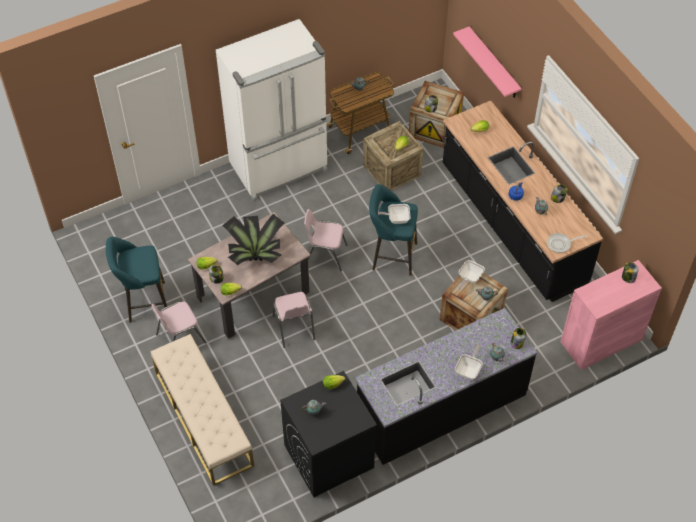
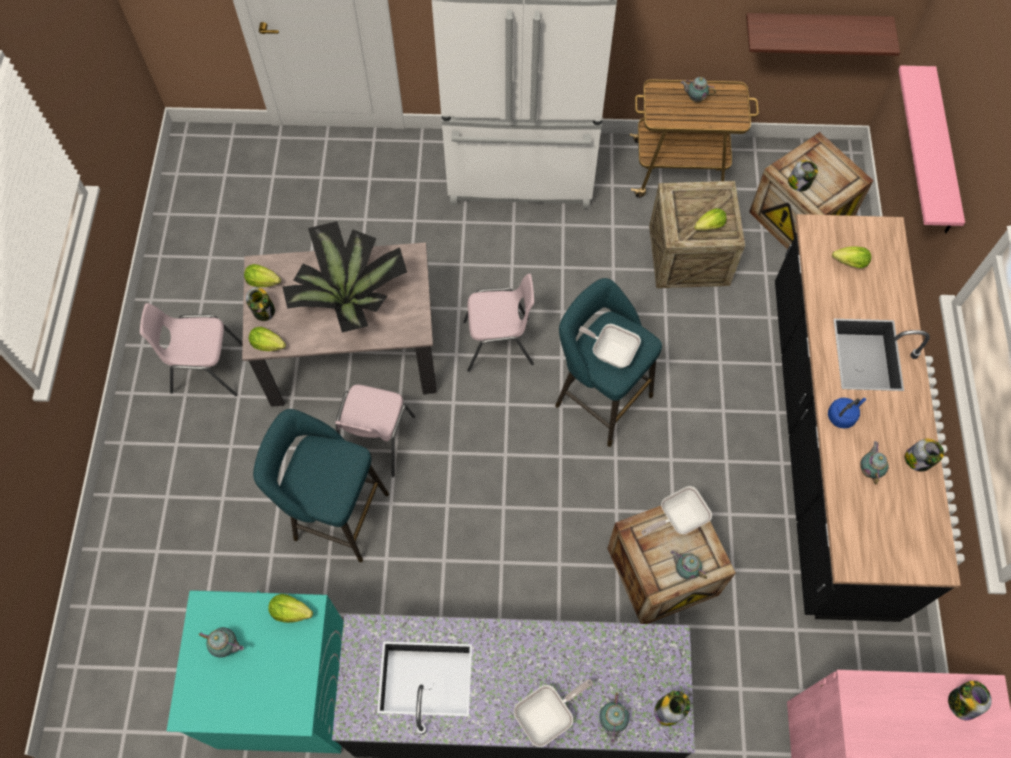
camera: 30 degrees right, 10 degrees up
turquoise stool [106,237,167,323] -> turquoise stool moved to [253,409,389,562]
beige bench [151,334,254,486] -> none
black washing machine [280,371,377,497] -> turquoise washing machine [167,590,344,753]
pink chair [304,209,348,271] -> pink chair turned 135 degrees clockwise [463,274,534,372]
frying pan [547,233,587,253] -> none
none -> shelf [746,13,900,56]

